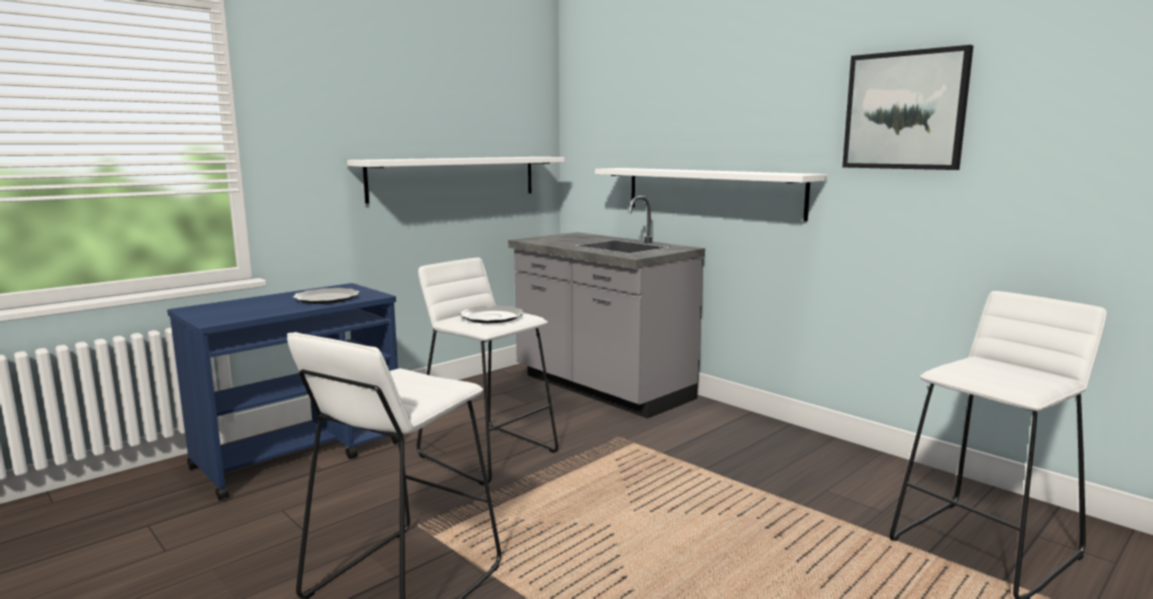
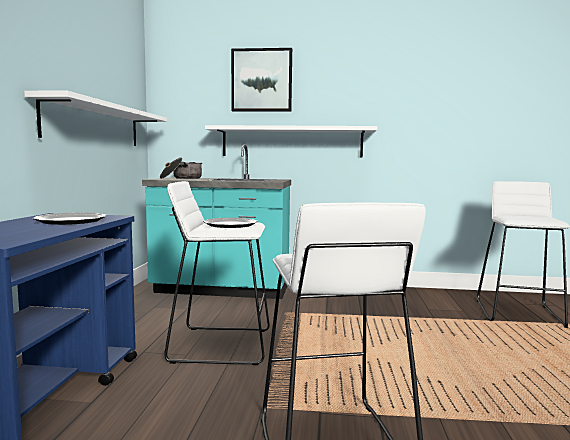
camera: 40 degrees left, 5 degrees down
grey counter [508,196,705,419] -> turquoise counter [142,145,291,299]
picture [842,45,973,170] -> picture moved to [231,48,292,112]
none -> cooking pot [160,158,202,179]

